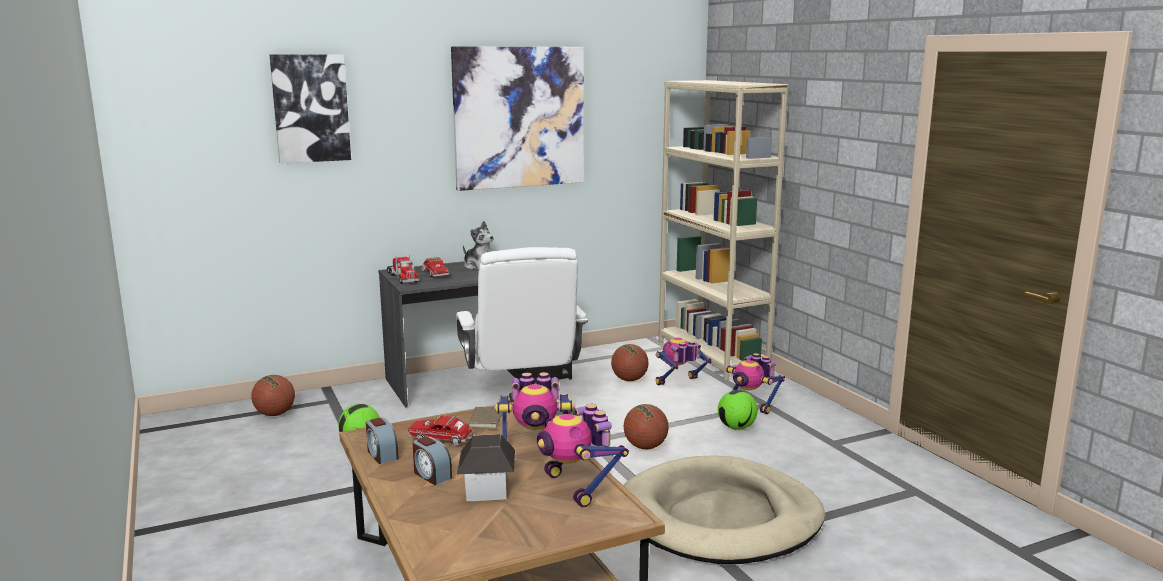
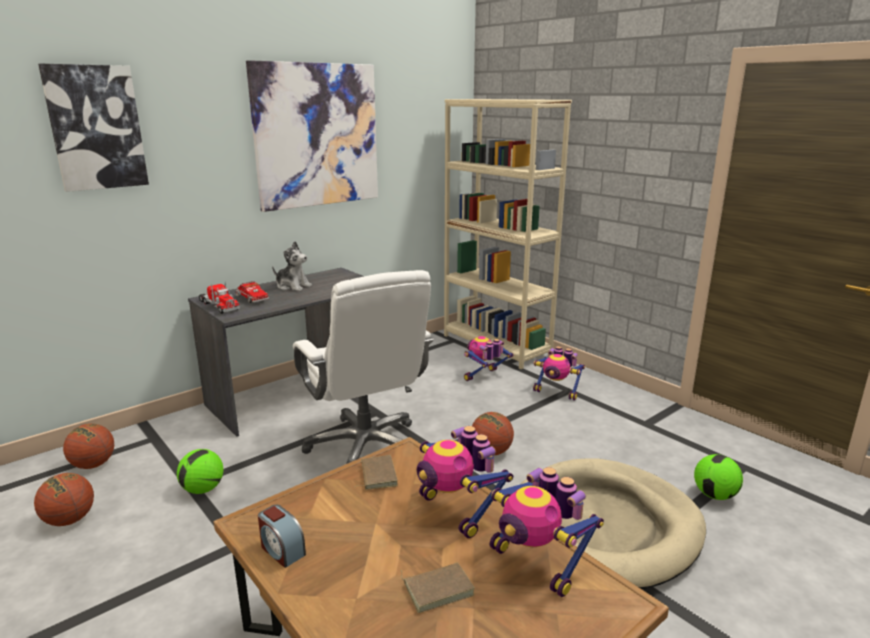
camera: 15 degrees left, 5 degrees up
toy truck [408,415,475,446] -> none
alarm clock [413,436,452,485] -> none
toy house [457,434,515,501] -> brown book [400,562,475,613]
toy robot [495,372,575,445] -> toy robot turned 75 degrees clockwise [417,426,513,539]
basketball [611,344,649,381] -> basketball moved to [34,473,94,526]
football [718,390,758,430] -> football moved to [694,454,743,500]

